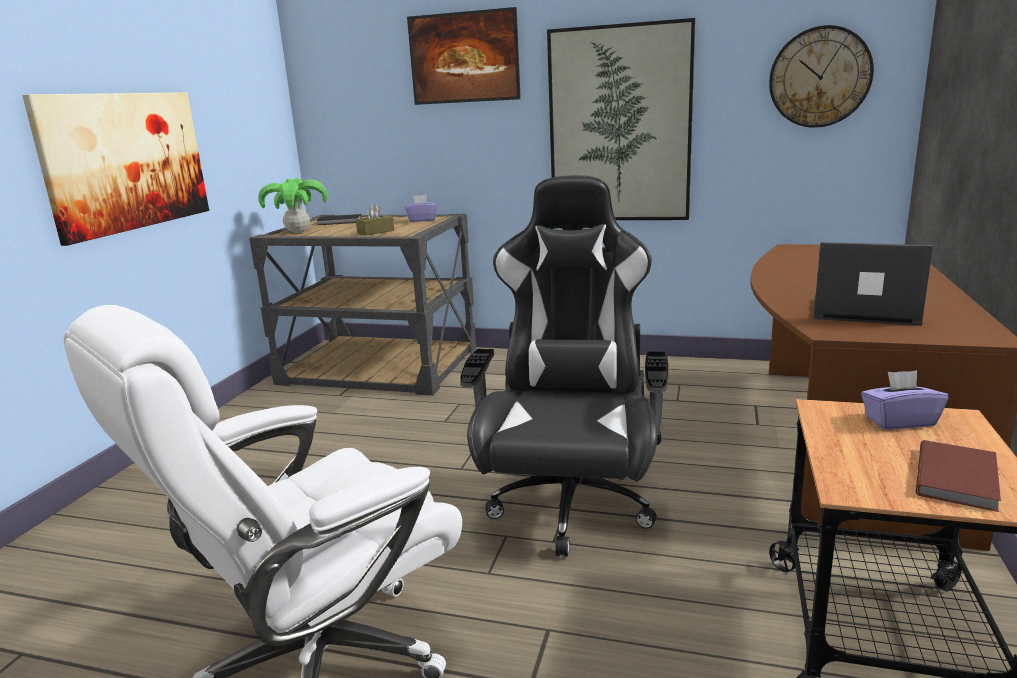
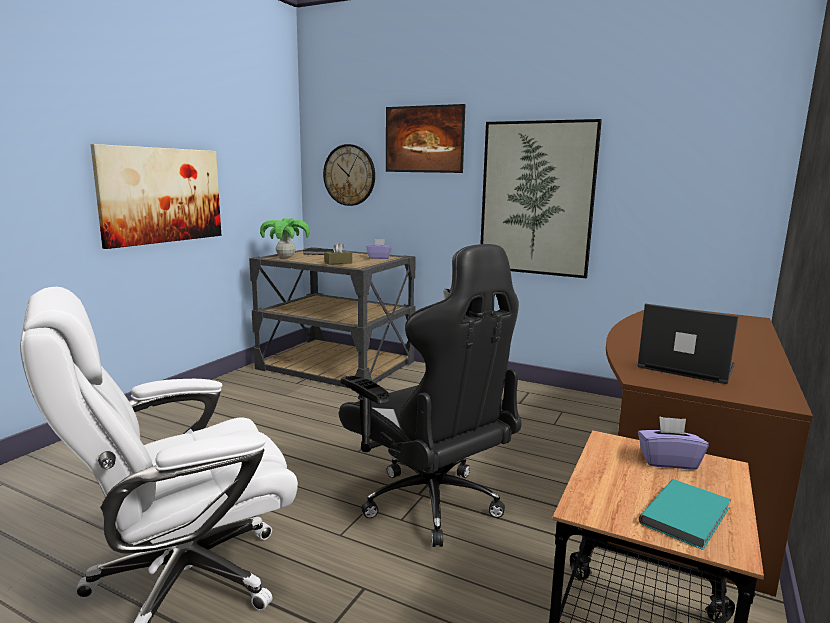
camera: 10 degrees right, 5 degrees down
black office chair [460,175,668,556] -> black office chair turned 120 degrees clockwise [339,244,521,547]
wall clock [769,25,874,128] -> wall clock moved to [323,144,375,206]
brown book [916,440,1001,512] -> turquoise book [639,479,731,550]

